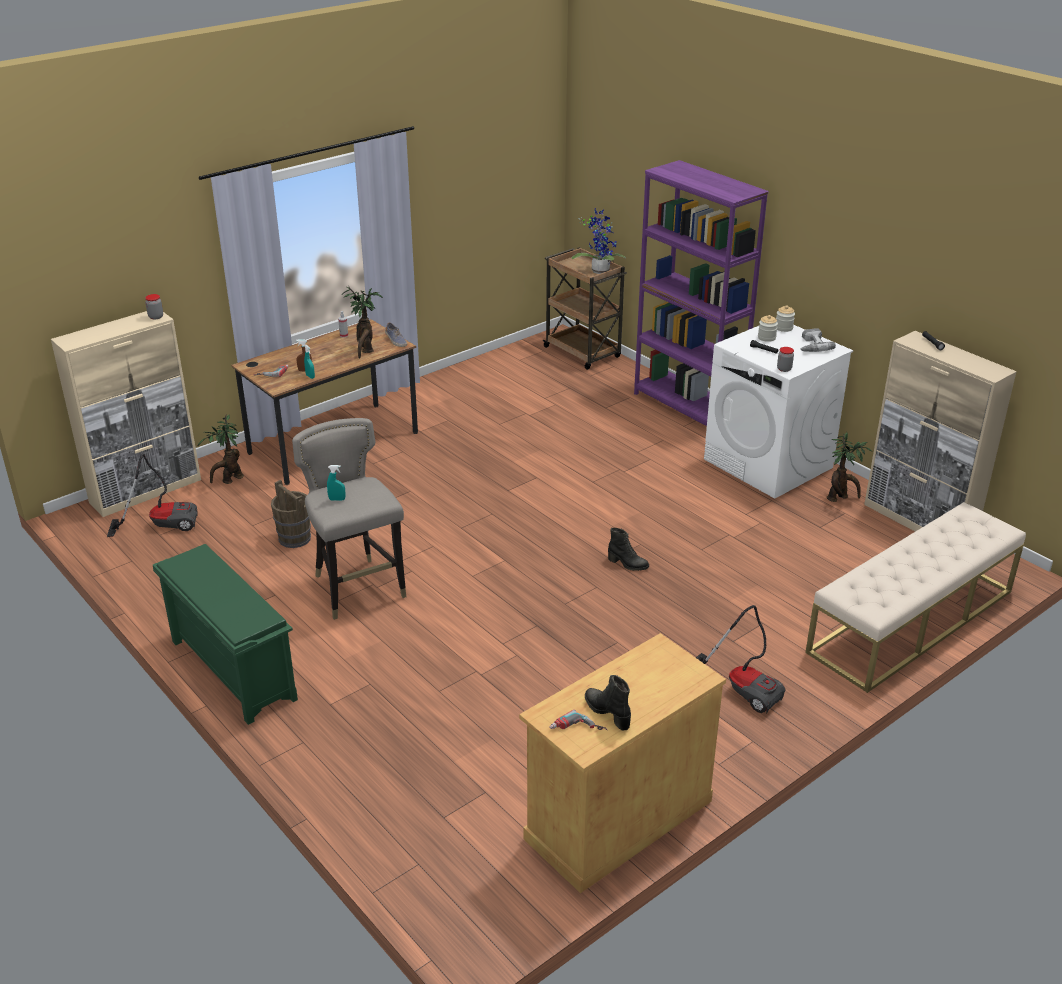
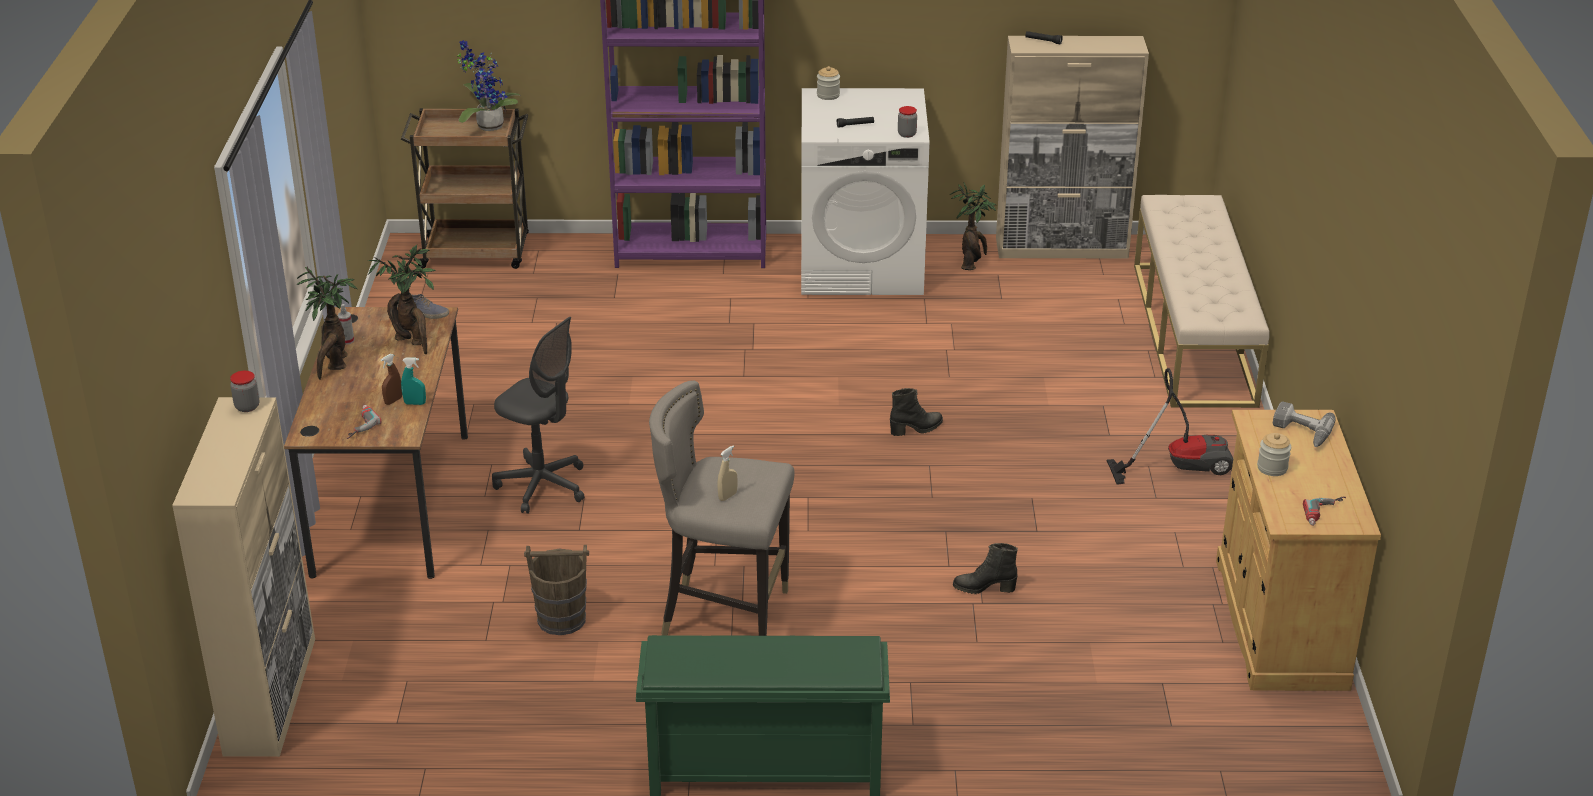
camera: 50 degrees left, 0 degrees up
vacuum cleaner [107,454,198,537] -> none
potted plant [198,415,244,484] -> potted plant moved to [297,266,357,380]
turquoise spray bottle [327,465,346,501] -> beige spray bottle [717,445,738,501]
black boot [585,675,631,731] -> black boot moved to [953,543,1018,594]
jar [758,315,778,342] -> jar moved to [1257,433,1291,476]
power drill [800,328,836,352] -> power drill moved to [1273,401,1336,447]
none -> grey office chair [492,317,584,514]

